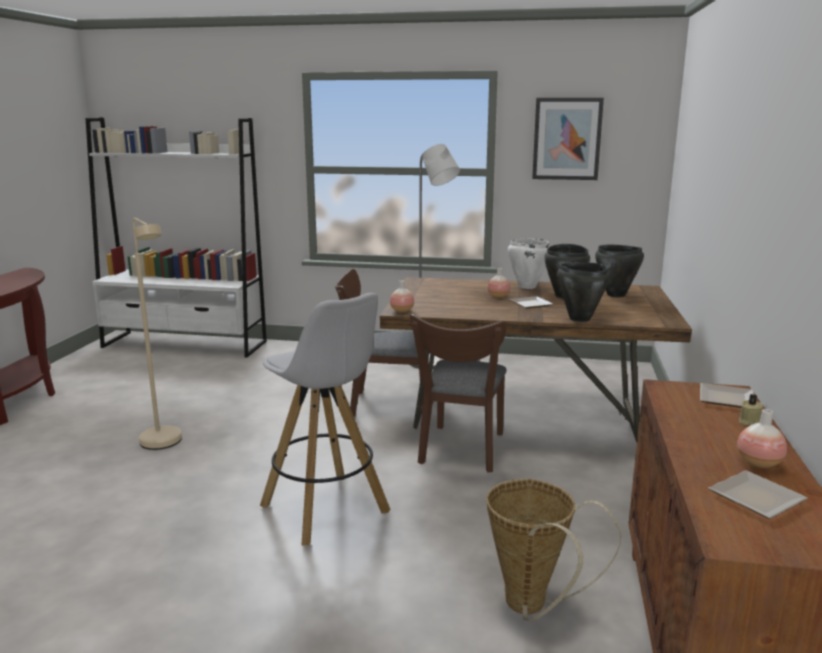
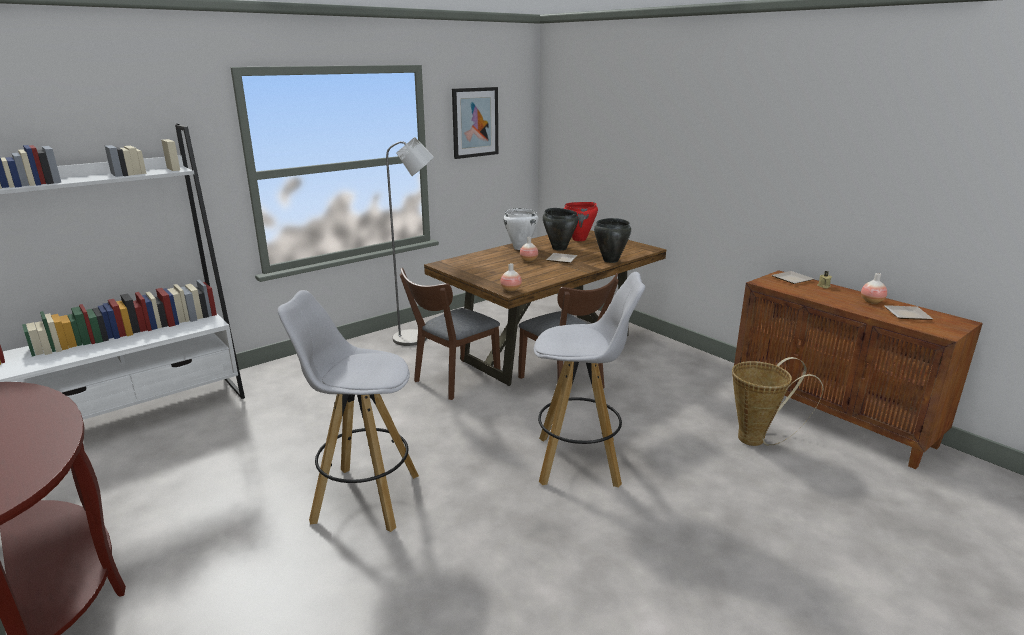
camera: 50 degrees left, 5 degrees up
beige floor lamp [133,218,182,450] -> white stool [278,290,419,532]
black cooking pot [595,245,644,297] -> red cooking pot [564,202,598,241]

